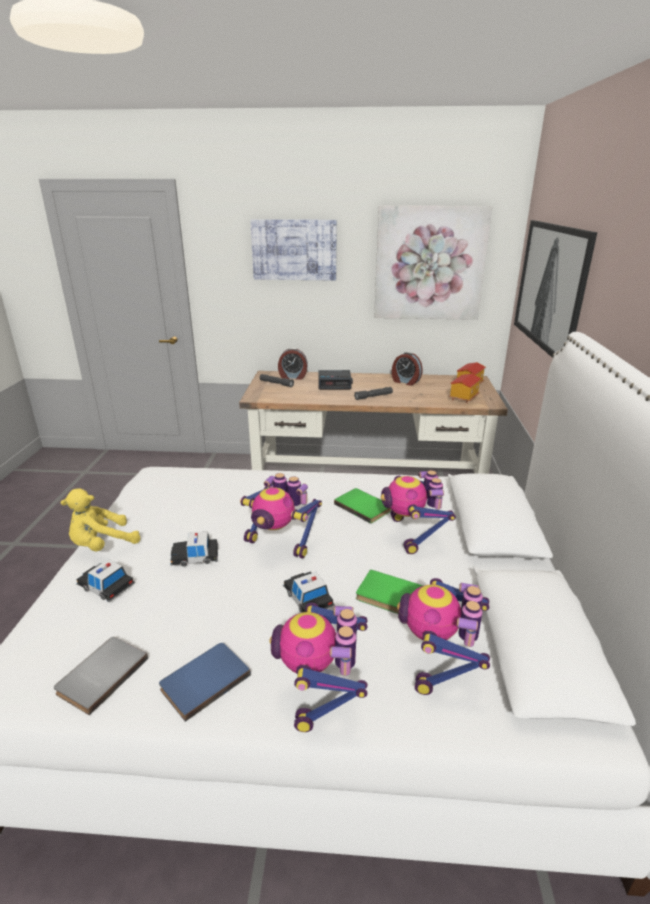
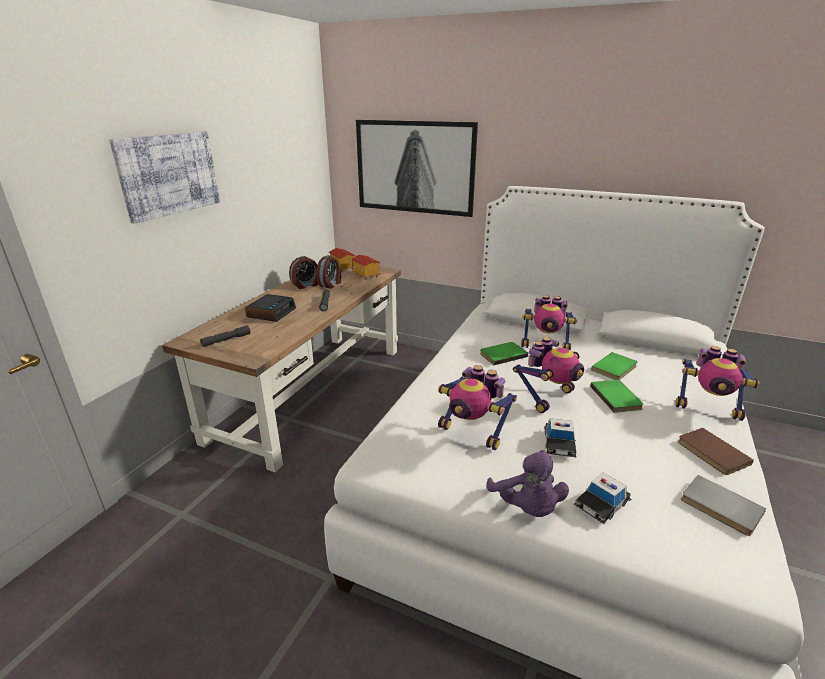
camera: 70 degrees left, 0 degrees up
yellow plush toy [61,489,140,551] -> purple plush toy [486,450,569,517]
blue book [159,643,251,722] -> brown book [678,428,754,475]
alarm clock [278,348,308,380] -> alarm clock moved to [317,255,341,289]
toy car [283,572,335,612] -> green book [590,380,644,413]
picture [374,205,492,320] -> none
toy robot [397,578,490,695] -> toy robot moved to [438,365,517,450]

